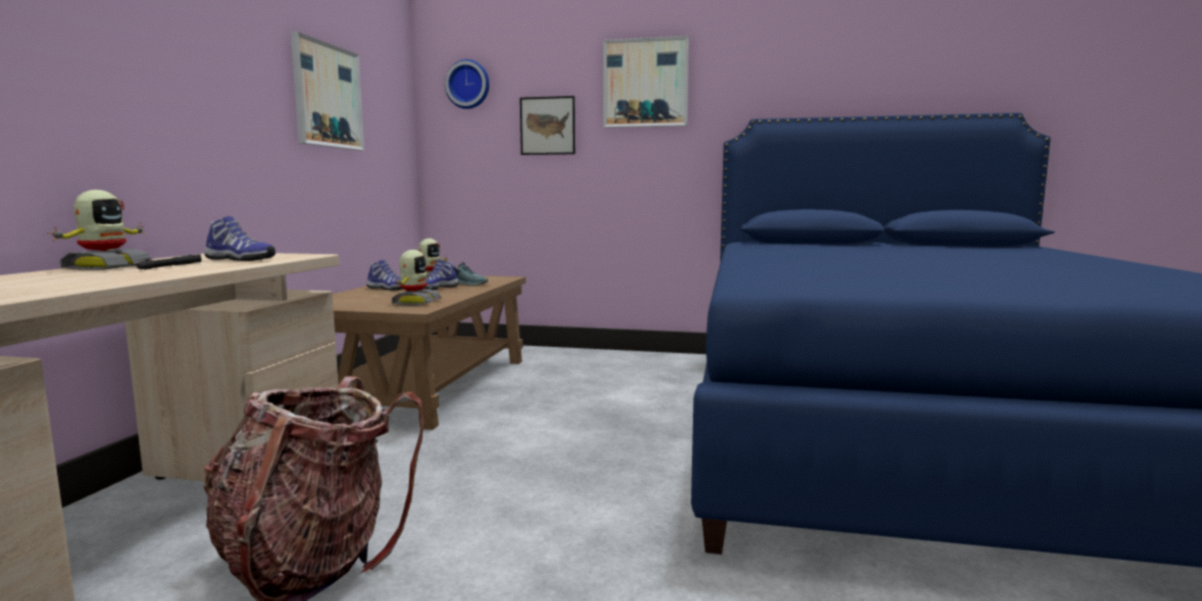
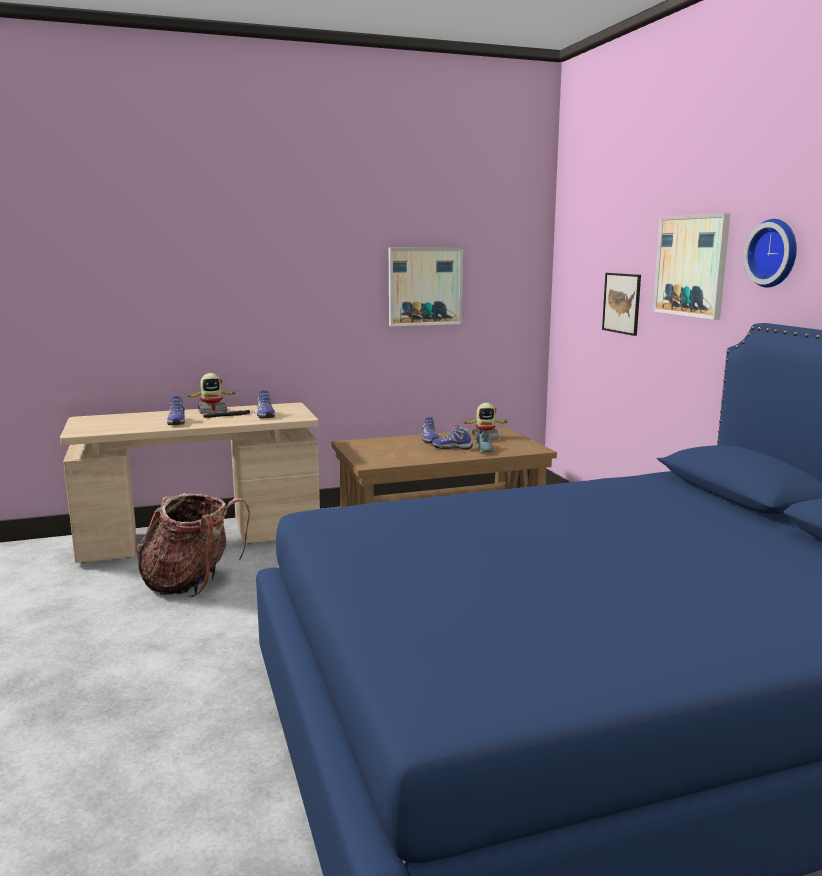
camera: 60 degrees right, 5 degrees up
toy robot [391,250,442,306] -> none
wall clock [445,59,489,109] -> wall clock moved to [743,219,797,288]
none -> shoe [167,396,185,425]

